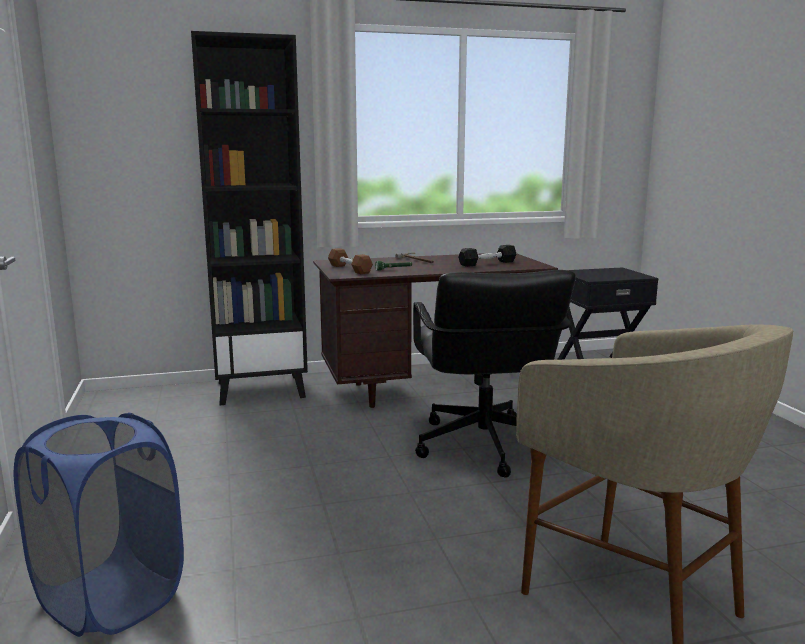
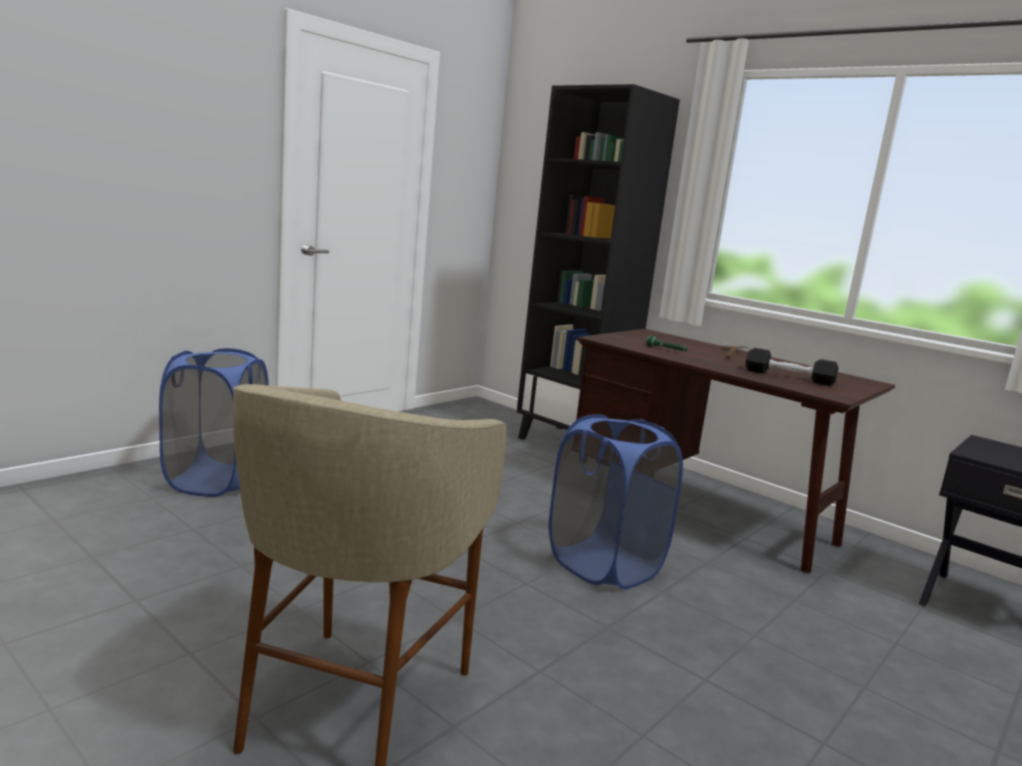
camera: 55 degrees right, 0 degrees up
brown dumbbell [328,248,373,274] -> none
black office chair [413,270,576,478] -> blue laundry basket [549,414,683,589]

